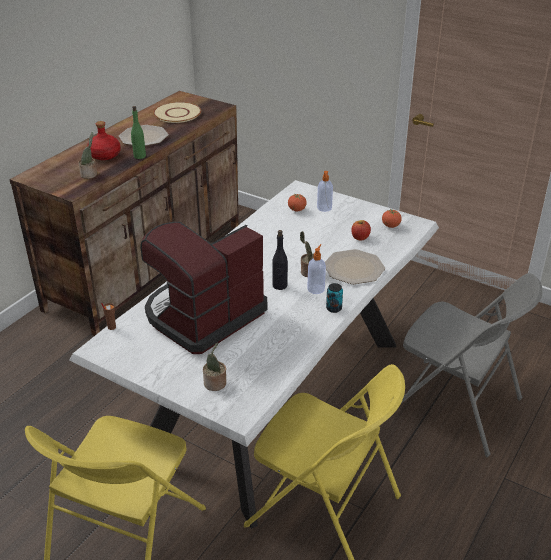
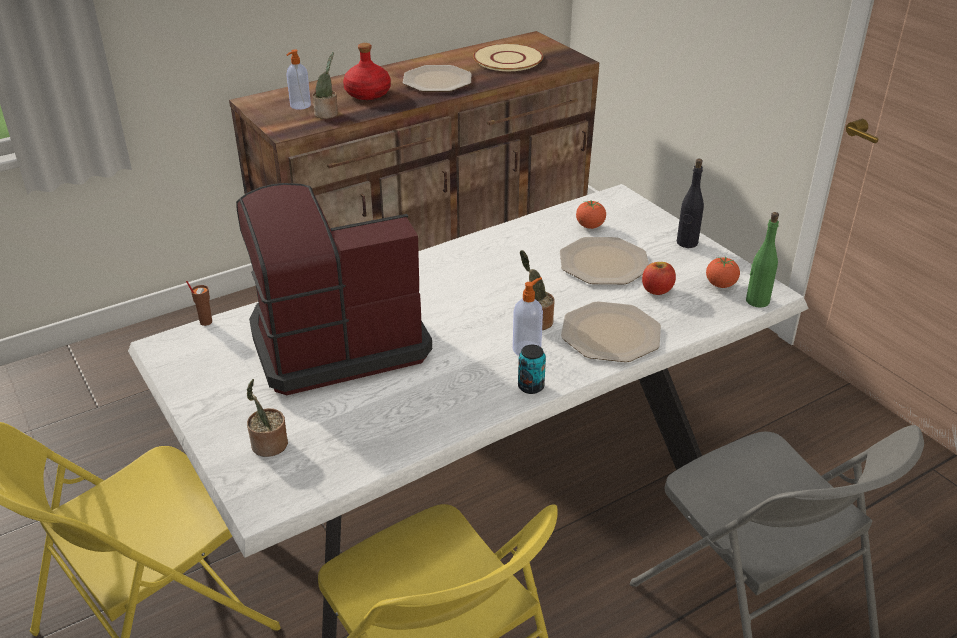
camera: 25 degrees right, 0 degrees up
green bottle [131,106,146,159] -> green bottle moved to [746,212,779,308]
black bottle [272,230,288,290] -> black bottle moved to [677,159,704,248]
soap dispenser [317,171,333,212] -> soap dispenser moved to [287,49,311,110]
none -> plate [560,237,649,284]

